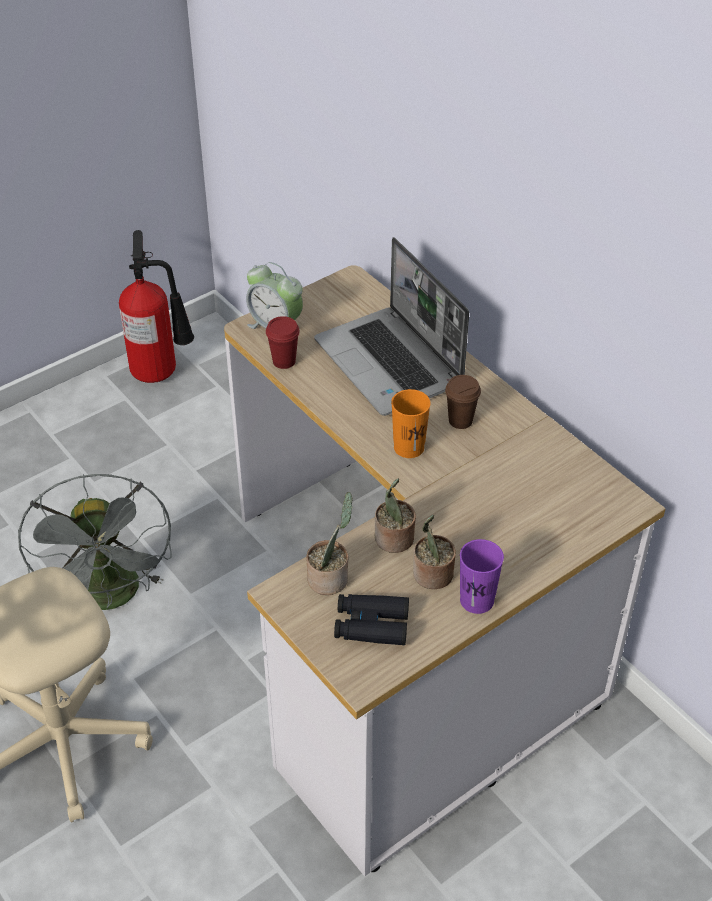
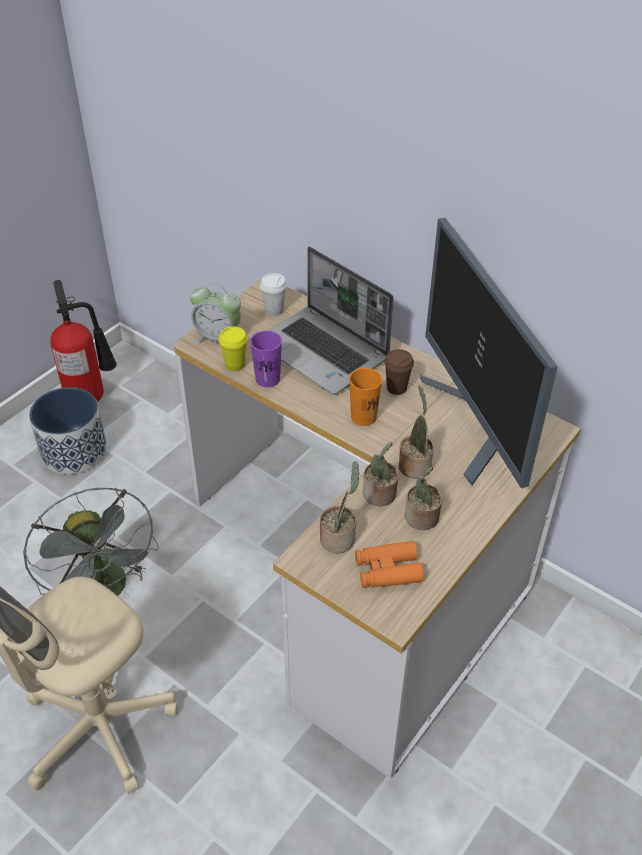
camera: 15 degrees left, 0 degrees up
red cup [266,316,300,369] -> yellow cup [219,326,248,371]
black binoculars [334,594,409,645] -> orange binoculars [355,541,424,588]
purple cup [460,539,504,614] -> purple cup moved to [250,331,282,387]
none -> planter [29,387,107,475]
none -> white cup [260,273,287,316]
none -> potted plant [399,385,434,479]
none -> monitor [420,218,557,488]

